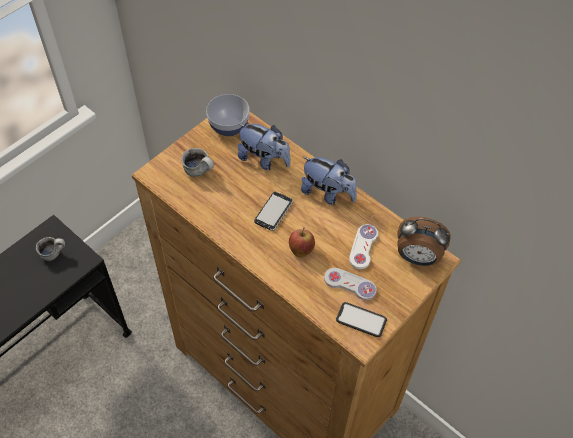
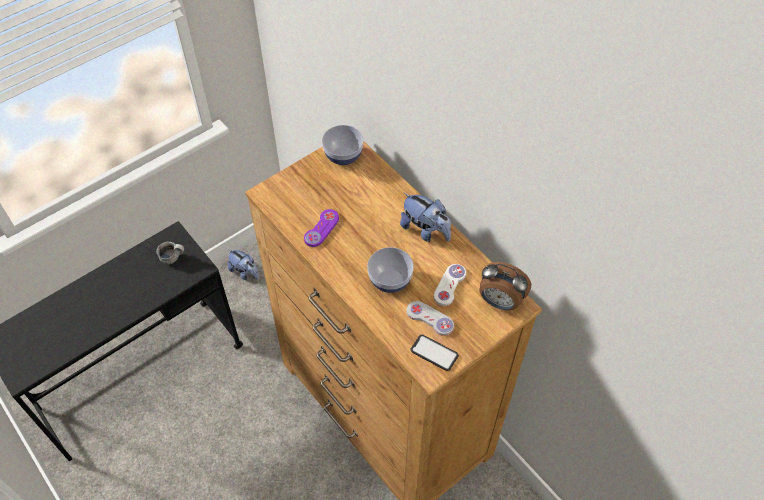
camera: 10 degrees right, 0 degrees up
mug [182,148,214,177] -> none
plush toy [237,123,291,170] -> plush toy moved to [228,249,259,280]
phone [254,192,293,231] -> none
apple [289,228,315,258] -> bowl [367,247,414,293]
none -> purple game controller [304,209,339,247]

